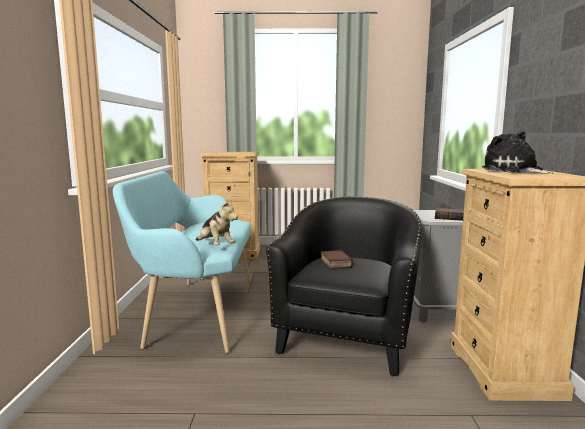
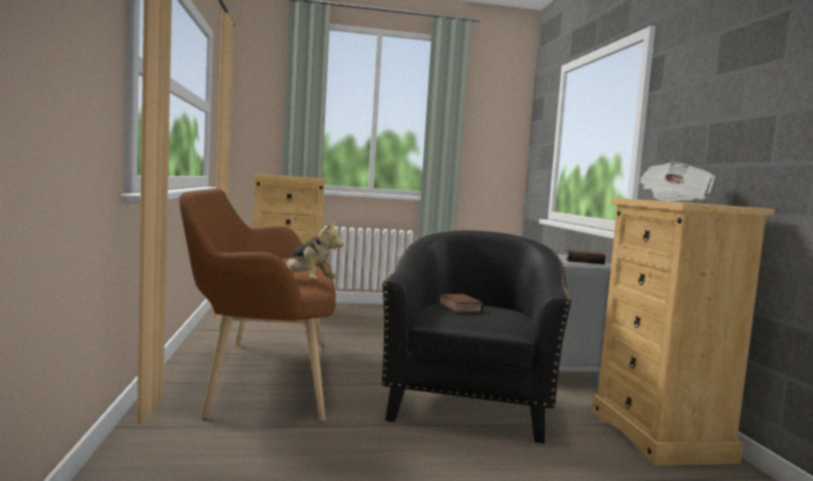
camera: 10 degrees left, 5 degrees down
turquoise bench [113,171,251,353] -> brown bench [179,188,336,422]
plush toy [482,131,553,174] -> newspaper [639,162,716,201]

